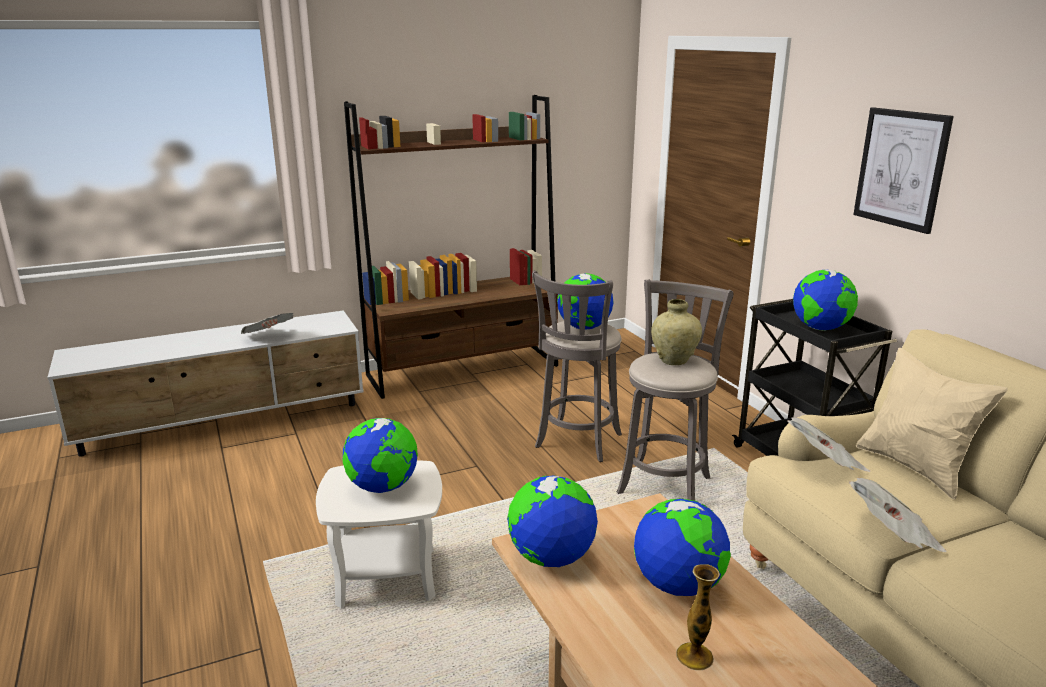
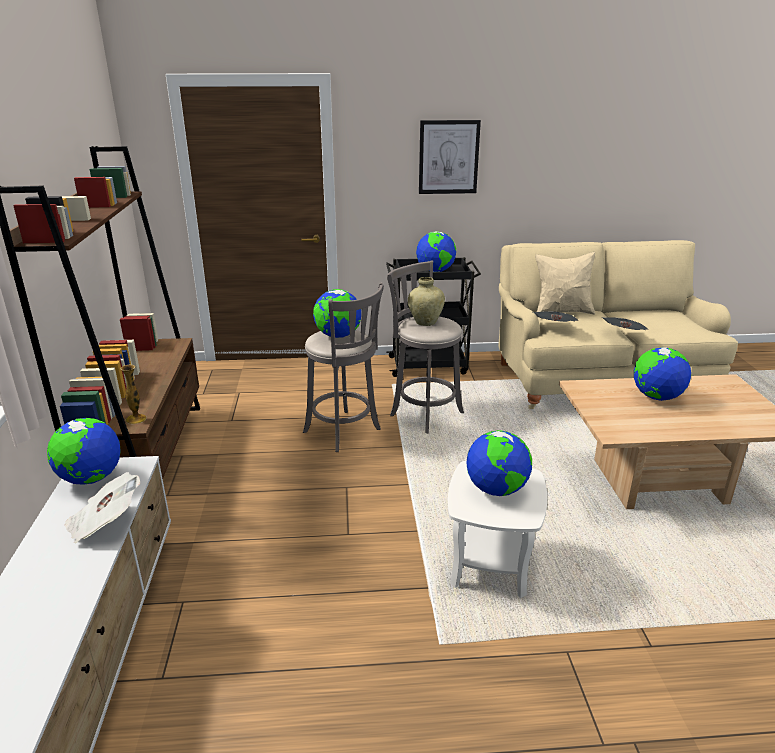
camera: 70 degrees left, 5 degrees up
globe [507,475,598,567] -> globe moved to [47,418,121,485]
vase [676,564,720,670] -> vase moved to [120,365,147,424]

